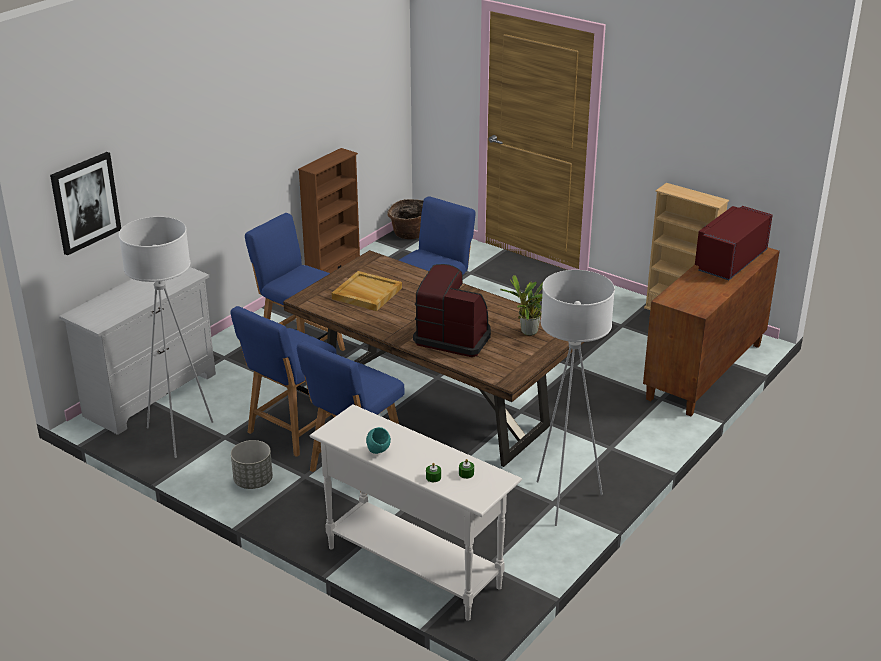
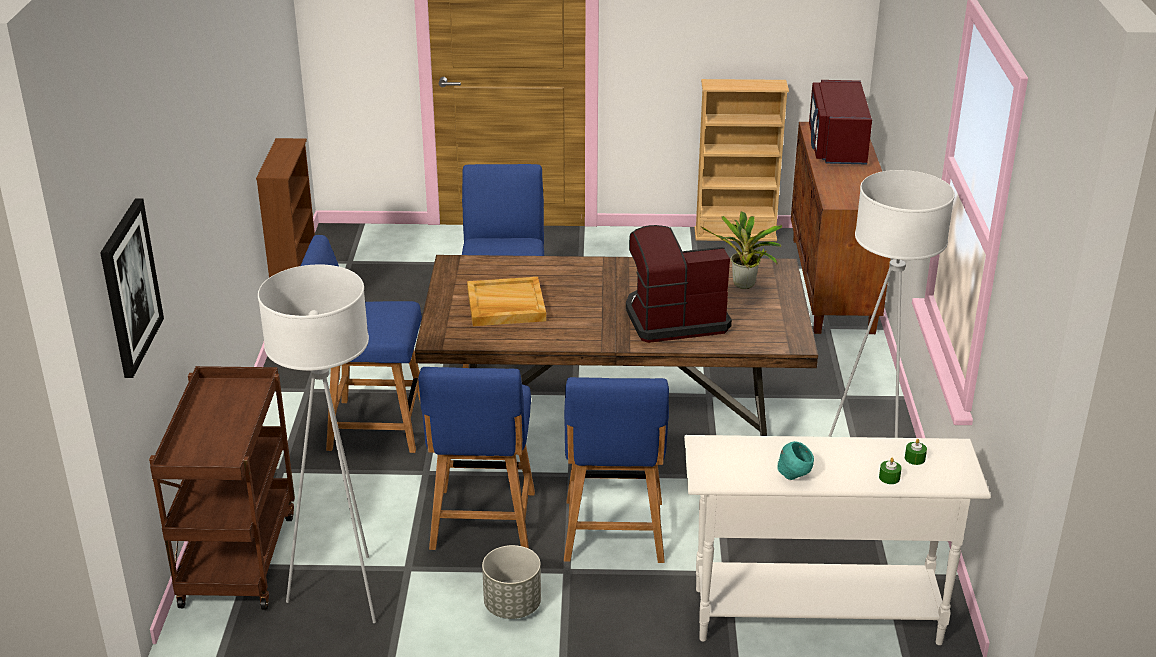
camera: 35 degrees left, 0 degrees up
white dresser [59,267,216,435] -> brown cart [149,366,295,610]
basket [388,199,424,239] -> none

